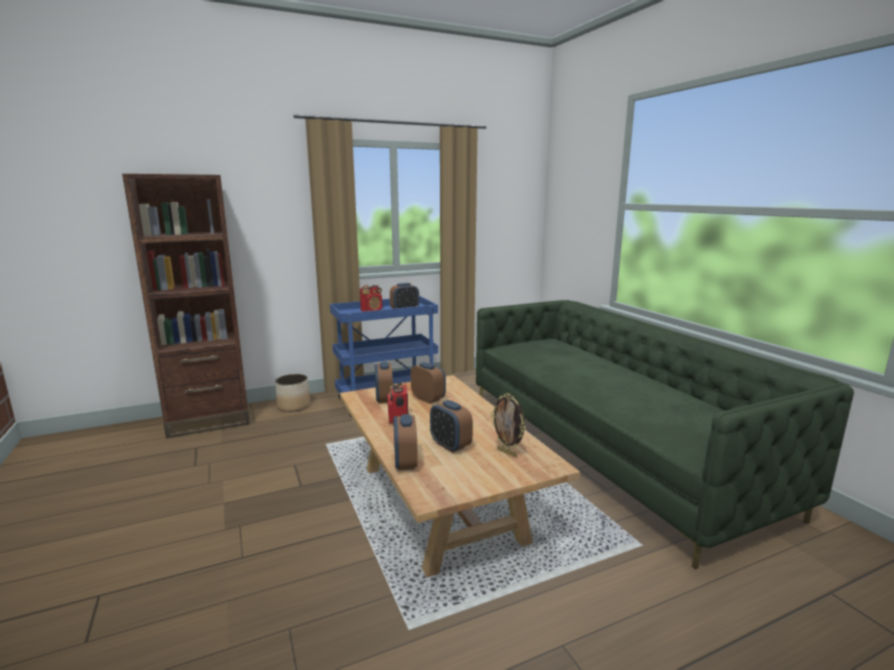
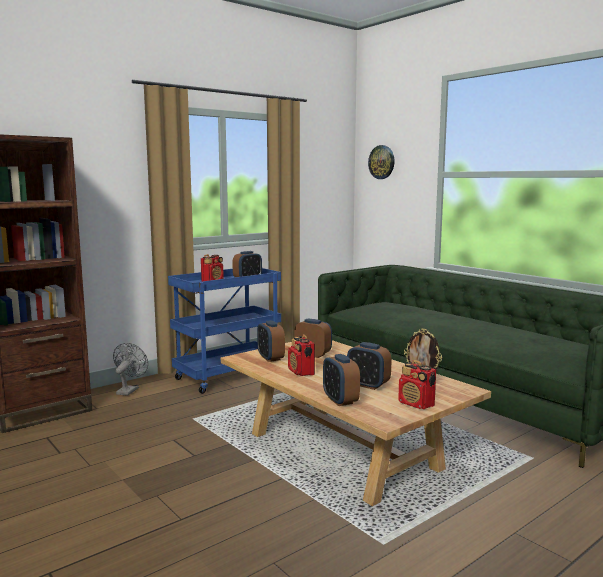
camera: 15 degrees left, 5 degrees down
planter [275,374,310,412] -> grey fan [113,343,148,396]
none -> wall clock [368,145,394,179]
none -> radio [398,360,436,409]

